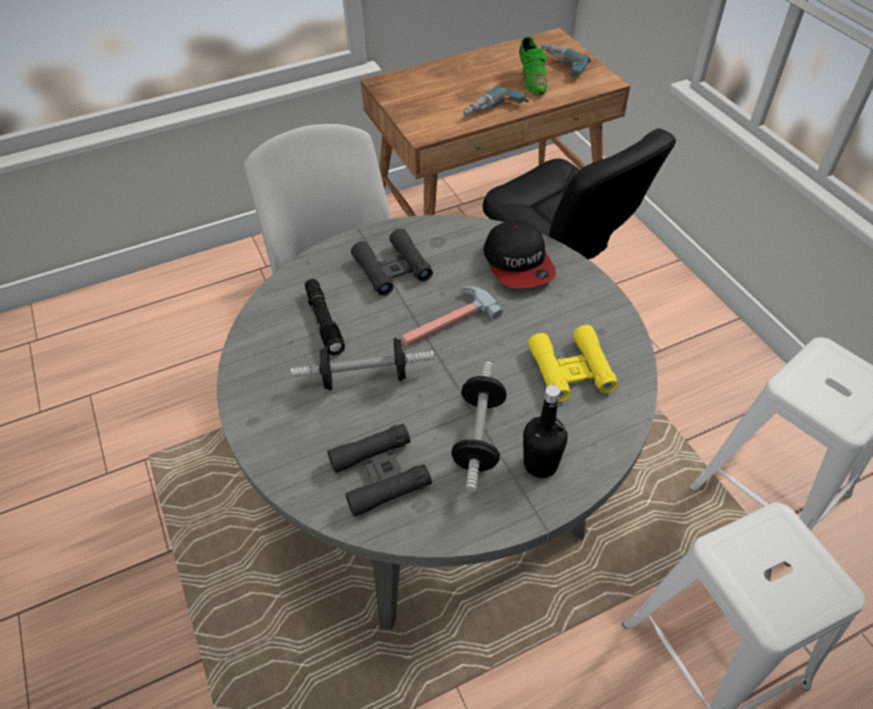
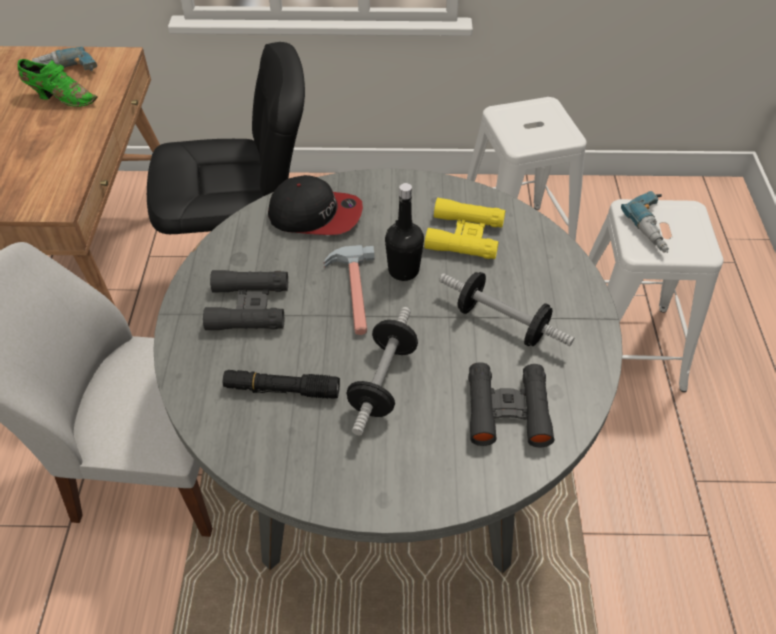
camera: 65 degrees left, 0 degrees up
power drill [463,86,529,116] -> power drill moved to [621,191,669,253]
black bottle [523,385,568,478] -> black bottle moved to [385,183,424,281]

